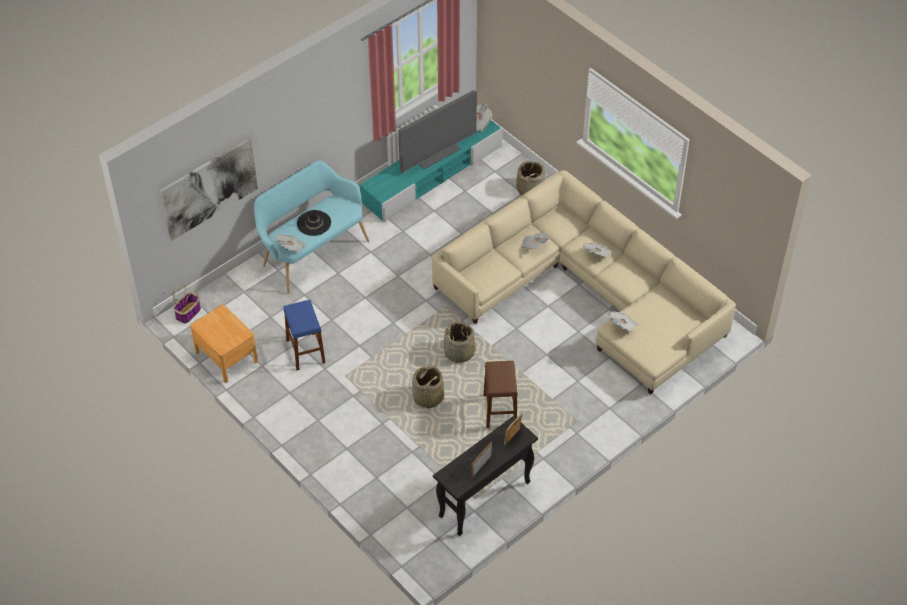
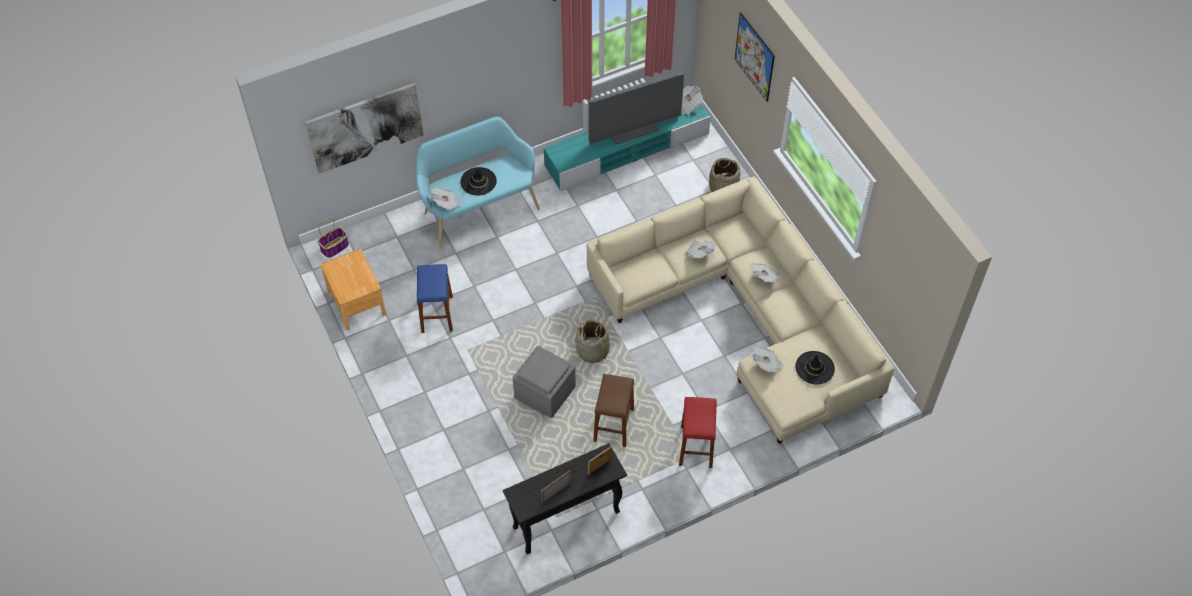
camera: 15 degrees right, 5 degrees up
basket [412,366,444,410] -> grey ottoman [513,346,576,418]
none -> red stool [679,397,717,468]
none -> picture [735,13,775,102]
none -> black hat [795,351,835,385]

